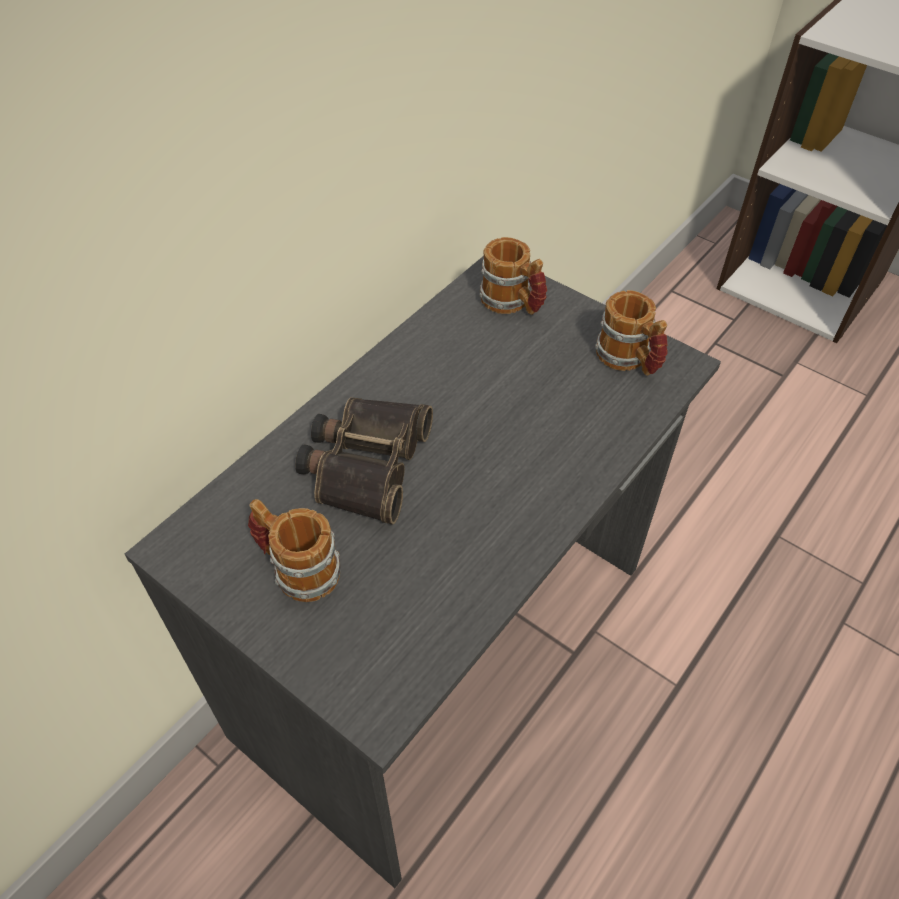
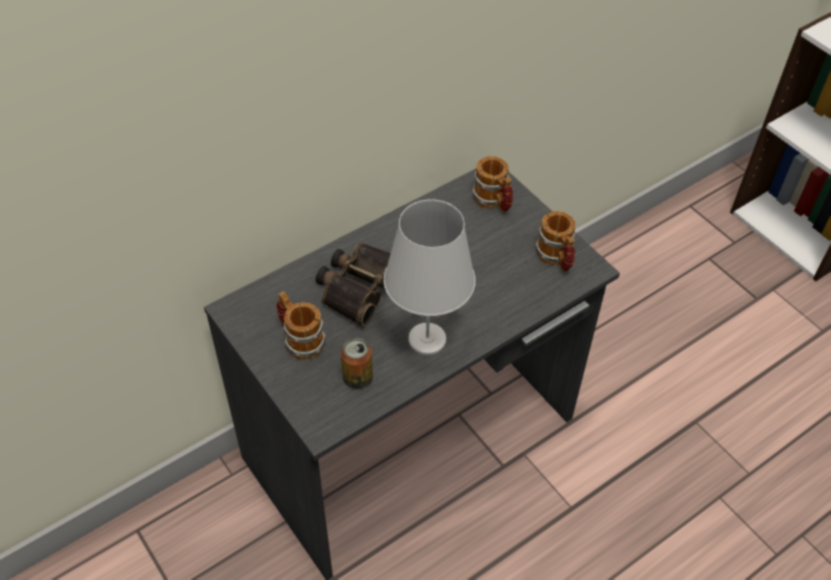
camera: 15 degrees right, 0 degrees up
none -> can [341,338,373,389]
none -> white table lamp [384,199,476,355]

